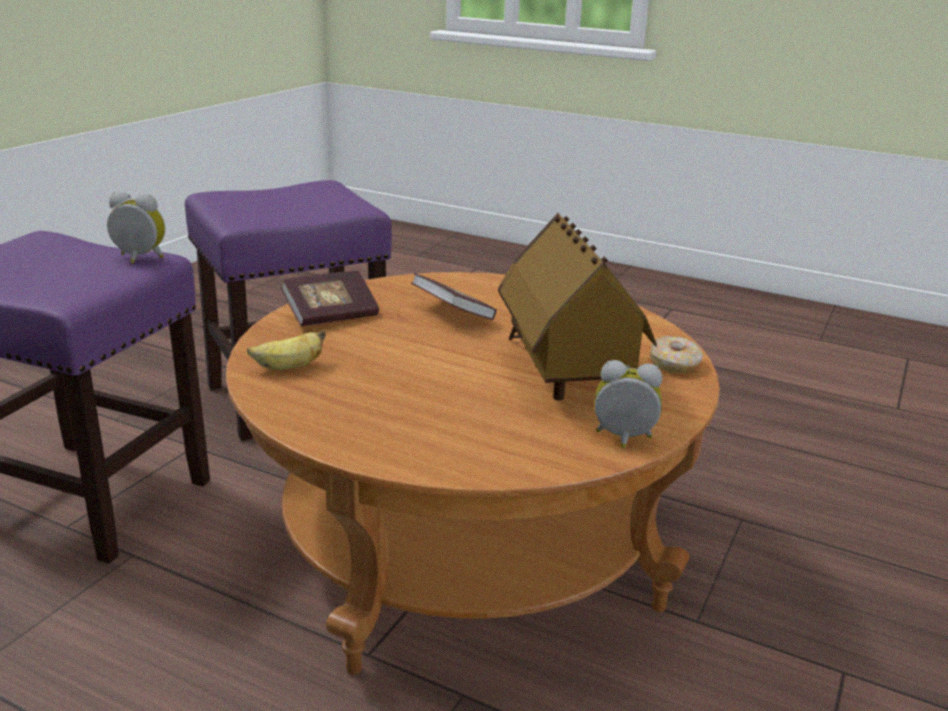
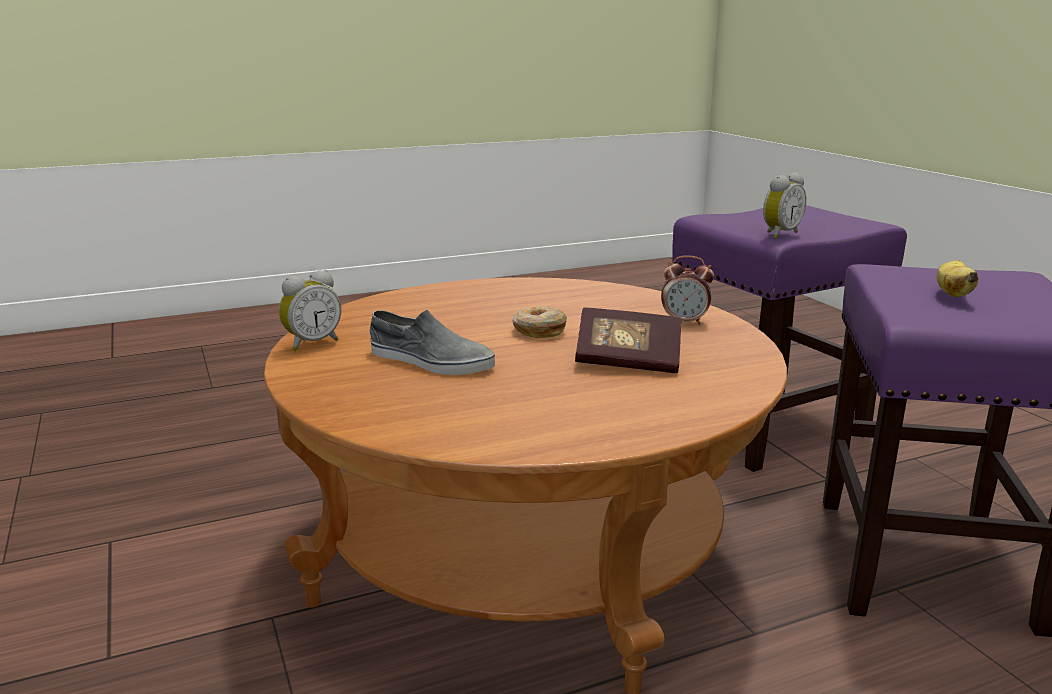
camera: 130 degrees right, 5 degrees down
banana [247,330,326,370] -> banana moved to [937,260,979,297]
book [281,271,379,326] -> alarm clock [661,255,714,325]
toy house [498,213,657,401] -> grey shoe [370,310,495,375]
donut [650,336,703,373] -> donut moved to [512,306,567,338]

